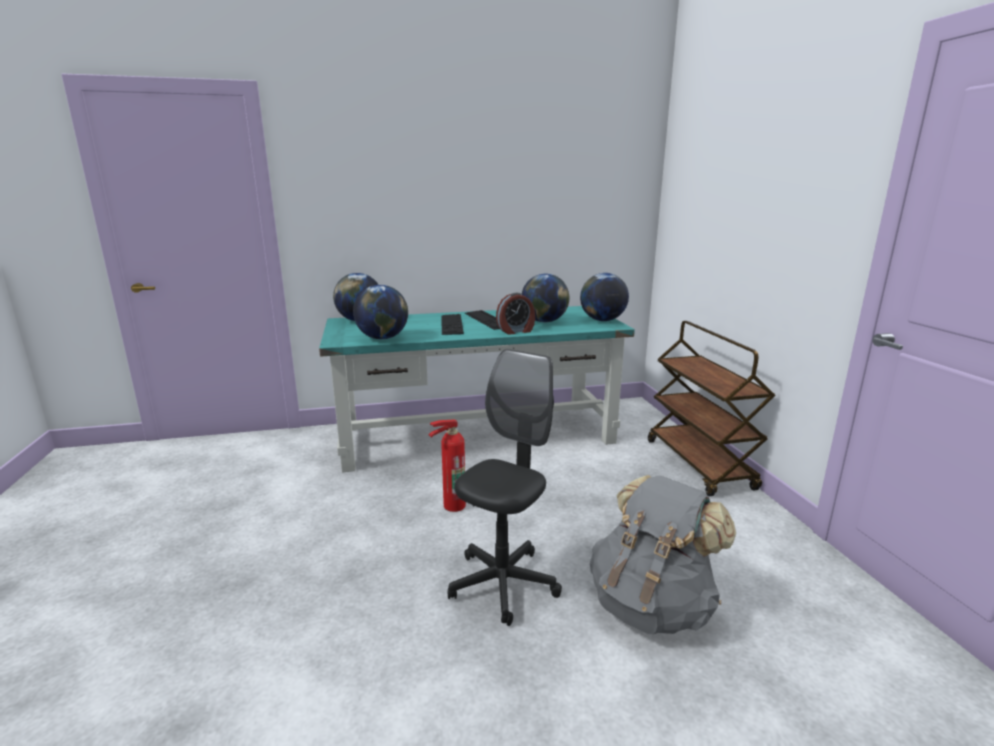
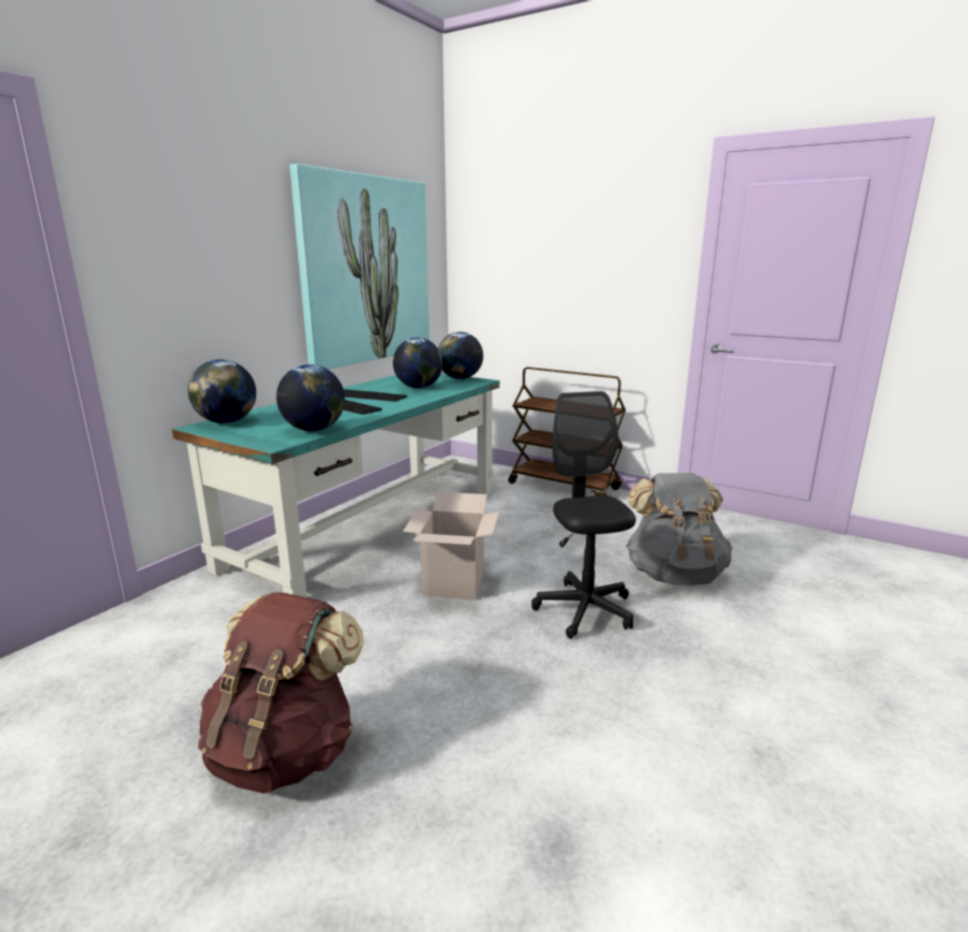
camera: 45 degrees left, 0 degrees up
fire extinguisher [429,420,466,512] -> cardboard box [403,492,499,600]
alarm clock [496,293,535,335] -> none
none -> brown backpack [198,592,364,794]
none -> picture [290,164,430,369]

